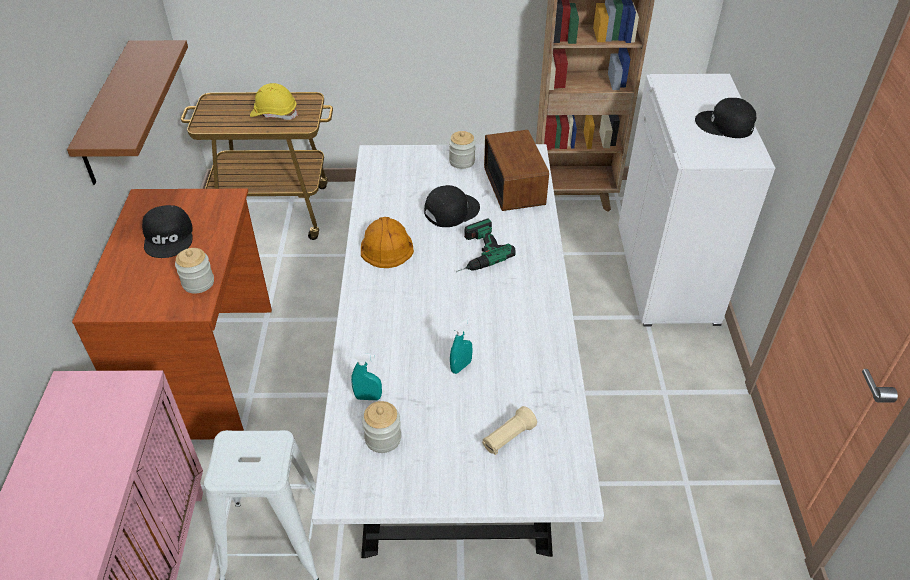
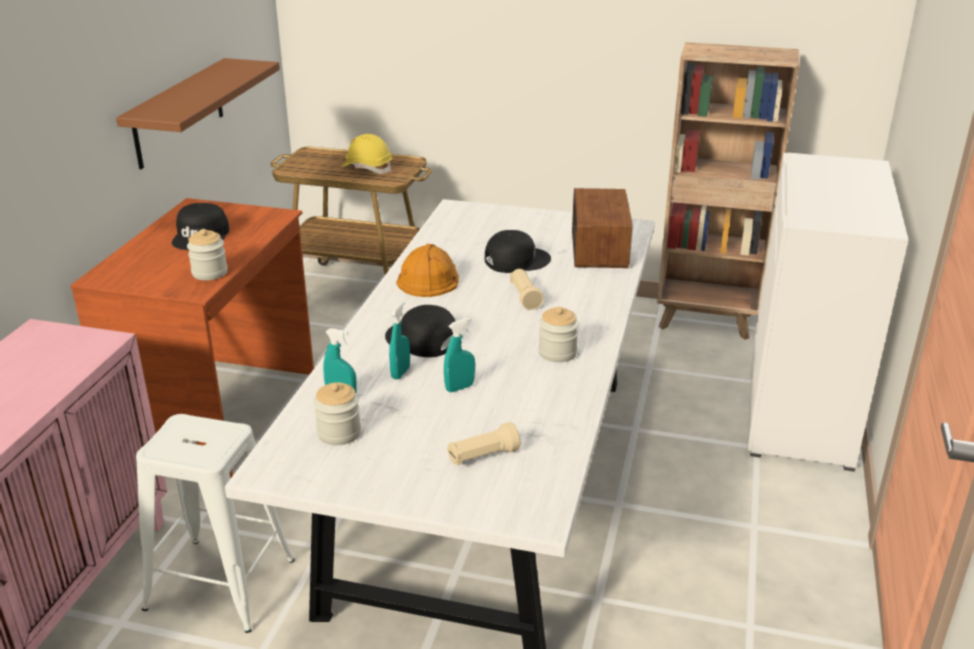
camera: 15 degrees right, 15 degrees down
jar [449,131,476,169] -> jar moved to [539,307,579,363]
power drill [456,218,516,272] -> beige flashlight [510,269,544,310]
black cap [695,98,756,138] -> black cap moved to [385,305,455,357]
none -> turquoise spray bottle [389,302,410,380]

